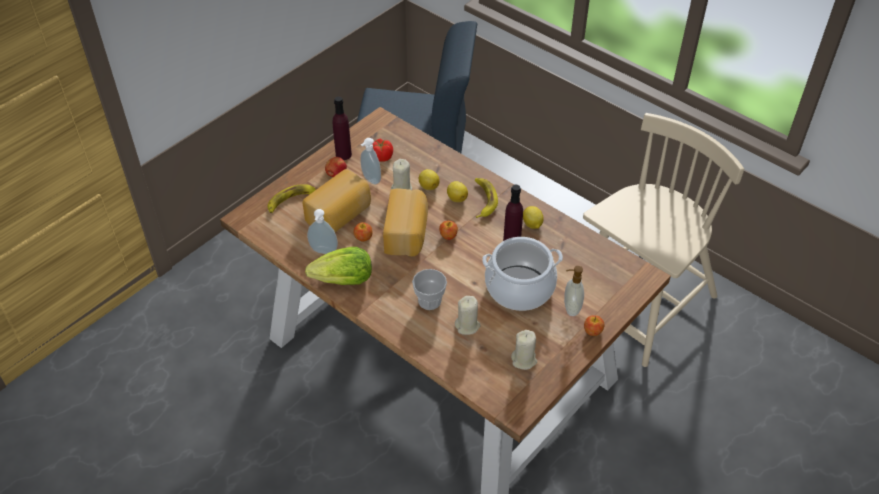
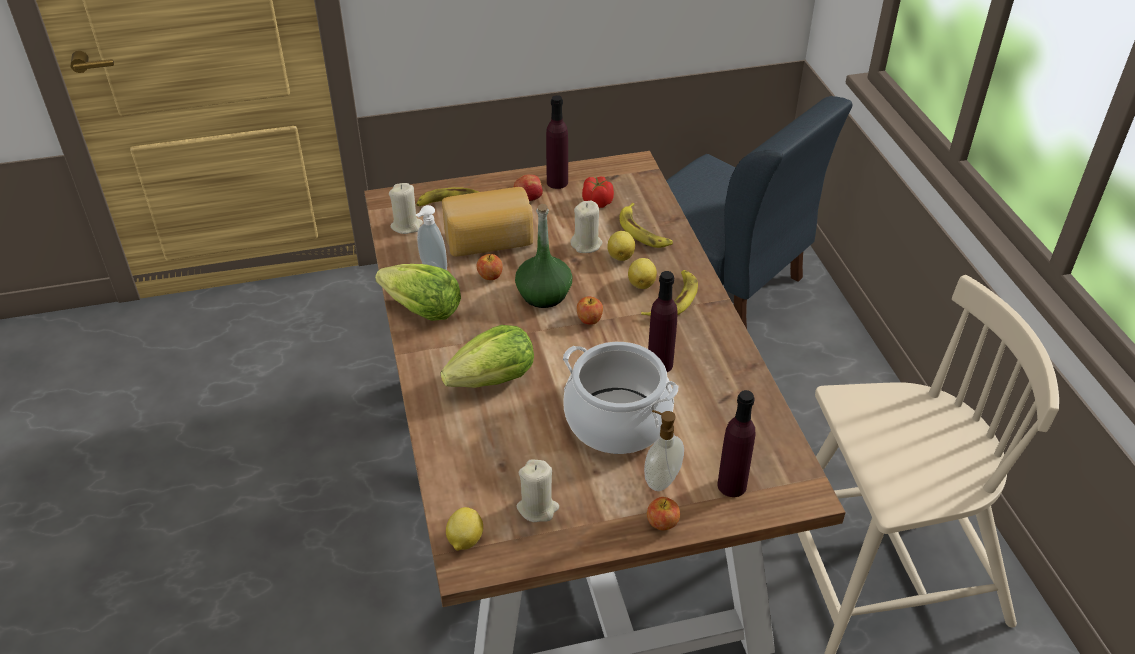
camera: 35 degrees right, 5 degrees down
soap dispenser [361,138,381,184] -> none
bread [383,189,428,257] -> green bottle [515,204,572,308]
cup [412,269,447,310] -> lettuce [441,325,534,388]
beige candle [455,296,481,335] -> beige candle moved to [389,183,423,234]
lemon [523,206,544,229] -> lemon moved to [446,507,483,551]
none -> banana [620,203,673,248]
none -> purple bottle [717,390,755,497]

